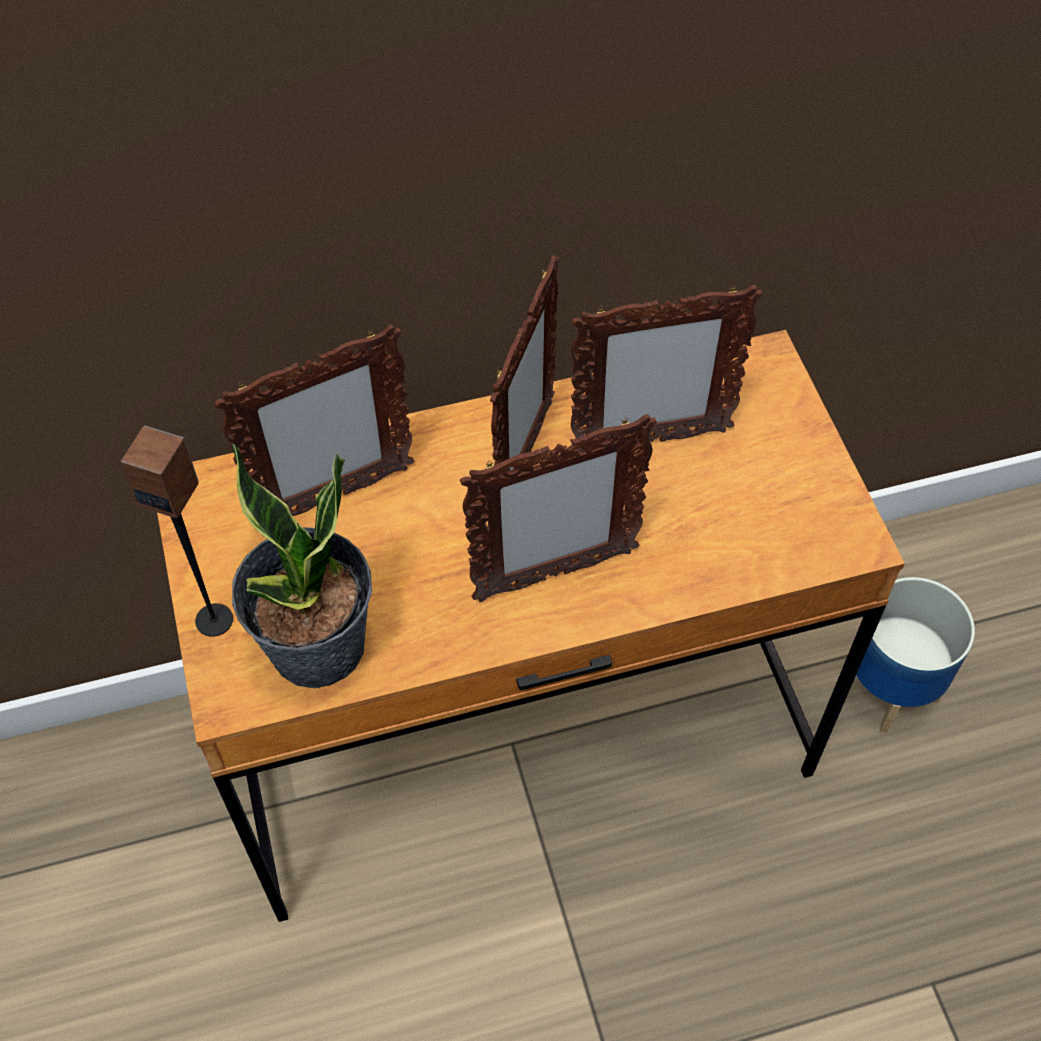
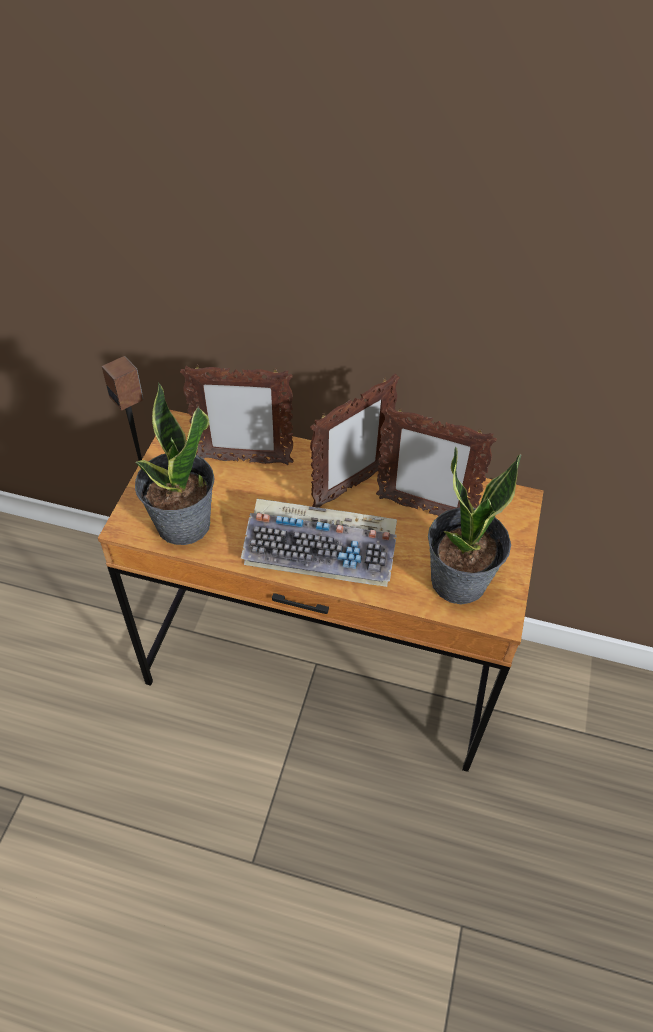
camera: 30 degrees right, 5 degrees down
picture frame [460,414,657,602] -> keyboard [241,499,397,587]
planter [856,577,975,733] -> none
none -> potted plant [428,447,521,604]

